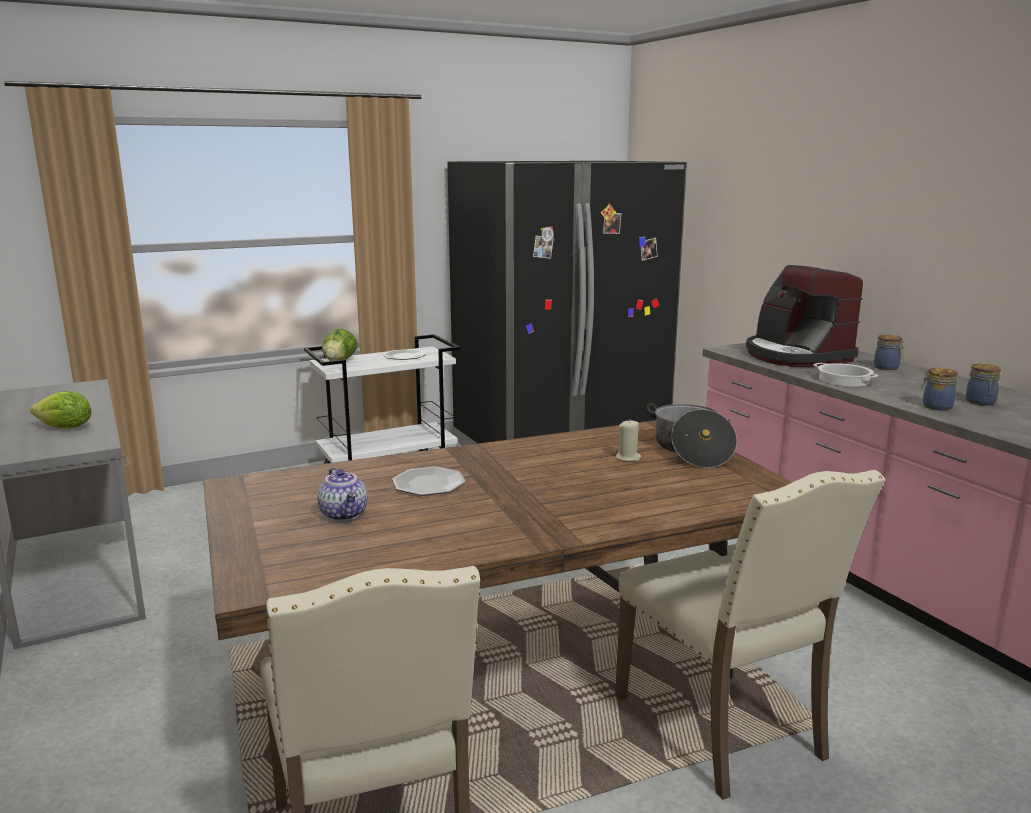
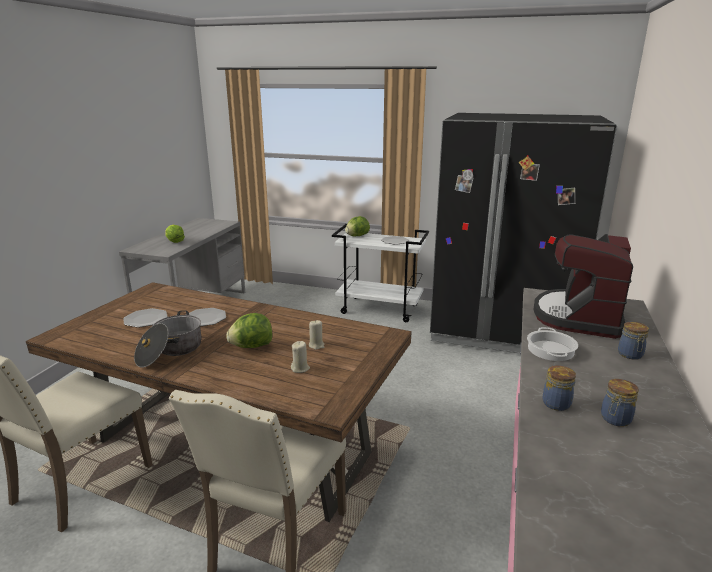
camera: 45 degrees right, 5 degrees up
teapot [317,468,368,521] -> plate [123,308,168,328]
cooking pot [647,403,737,468] -> cooking pot moved to [134,310,202,368]
none -> lettuce [226,313,272,348]
none -> beige candle [291,341,310,373]

